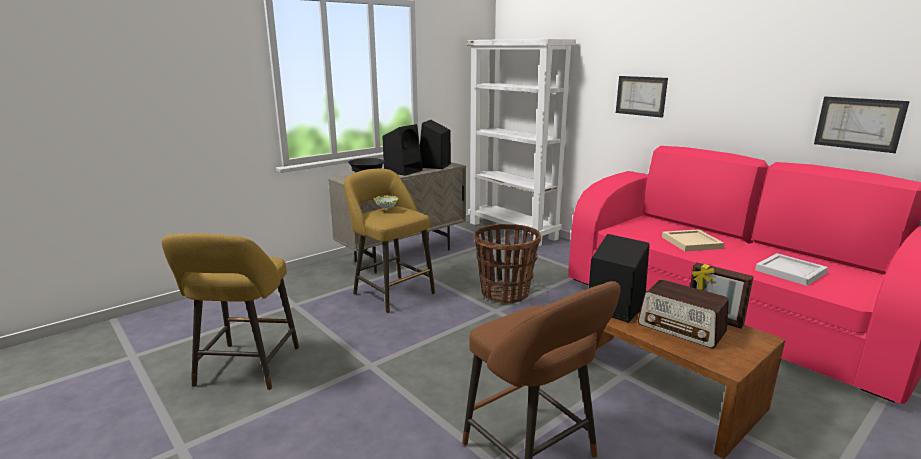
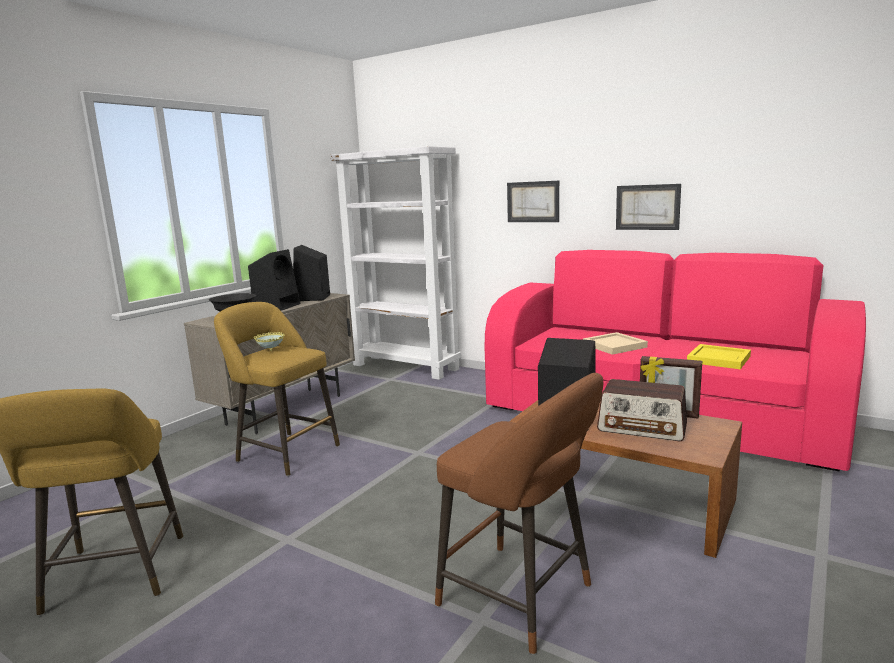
camera: 15 degrees left, 5 degrees down
basket [474,224,541,304] -> none
white tray [755,253,828,286] -> yellow tray [687,344,751,369]
picture [814,97,910,153] -> picture moved to [616,184,681,230]

